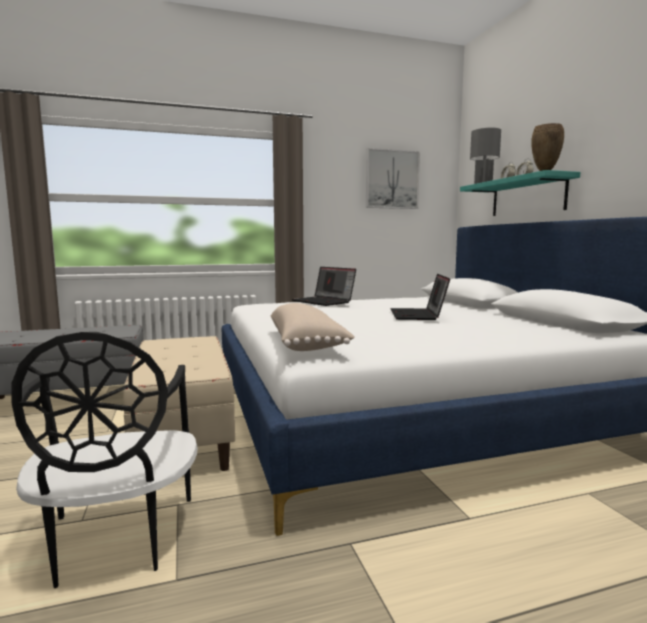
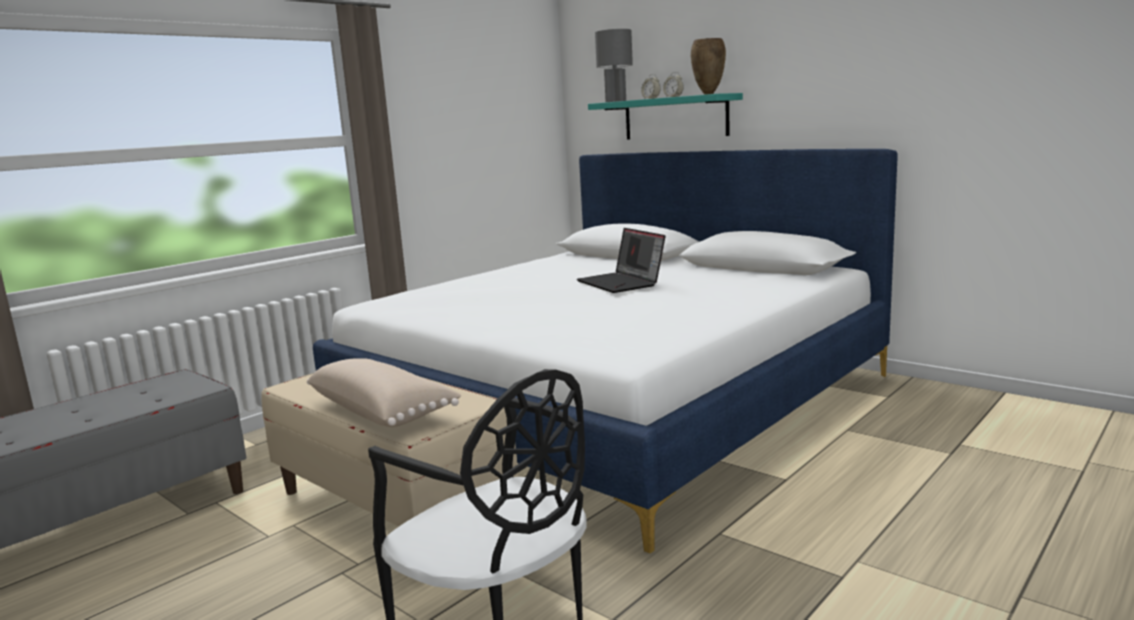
camera: 30 degrees left, 5 degrees up
beige pillow [271,303,355,351] -> beige pillow moved to [307,358,461,427]
laptop [291,267,356,306] -> none
picture [366,148,420,209] -> none

